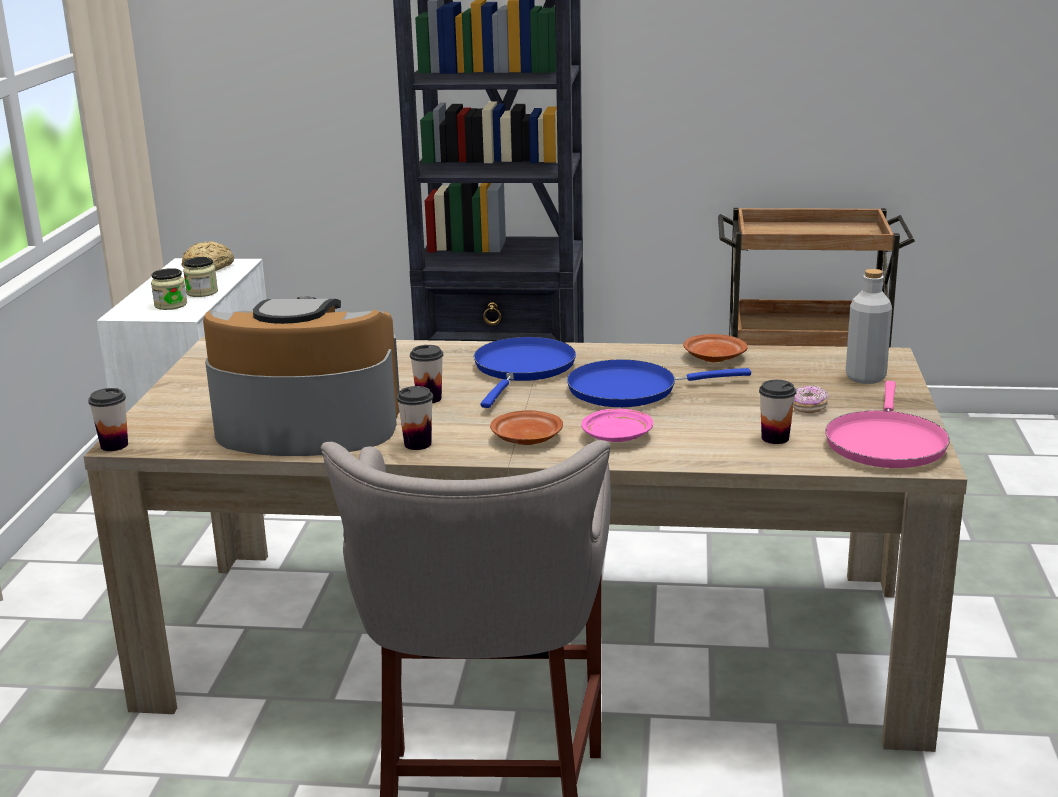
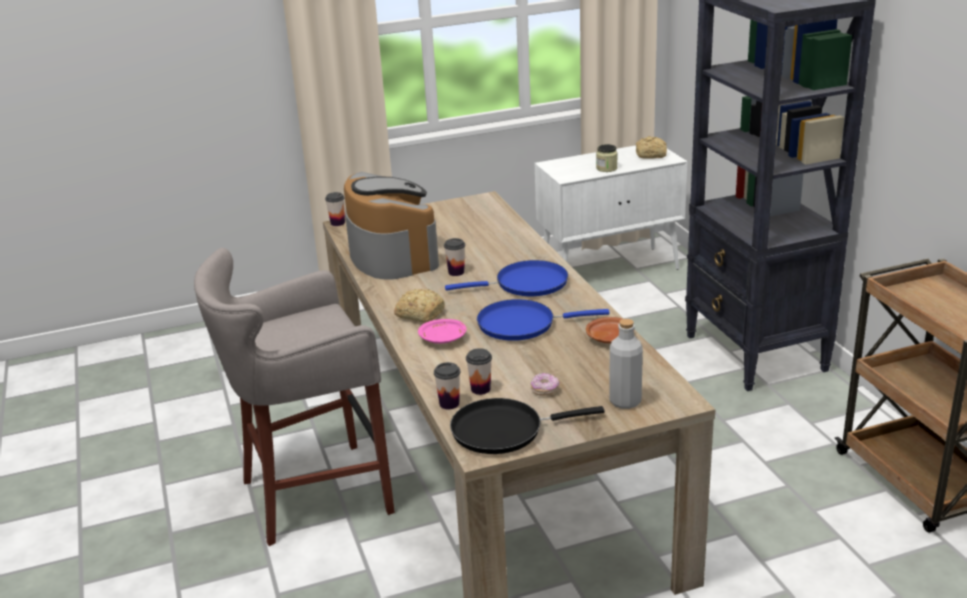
camera: 65 degrees right, 5 degrees up
jar [151,268,187,310] -> none
cup [397,386,433,450] -> cup moved to [434,362,461,410]
brown plate [490,410,563,445] -> bread [394,289,445,323]
blue frying pan [567,359,751,407] -> blue frying pan turned 60 degrees counterclockwise [477,299,610,341]
pink frying pan [825,381,950,468] -> black frying pan [450,398,605,454]

